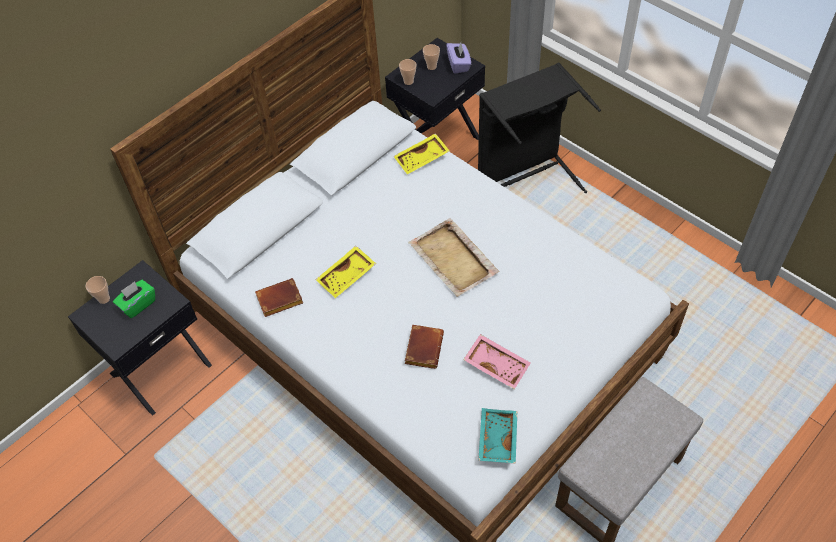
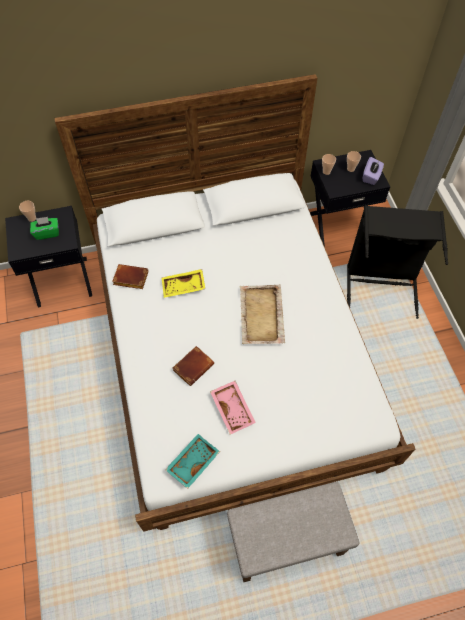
camera: 30 degrees right, 5 degrees up
yellow tray [393,133,450,174] -> none

